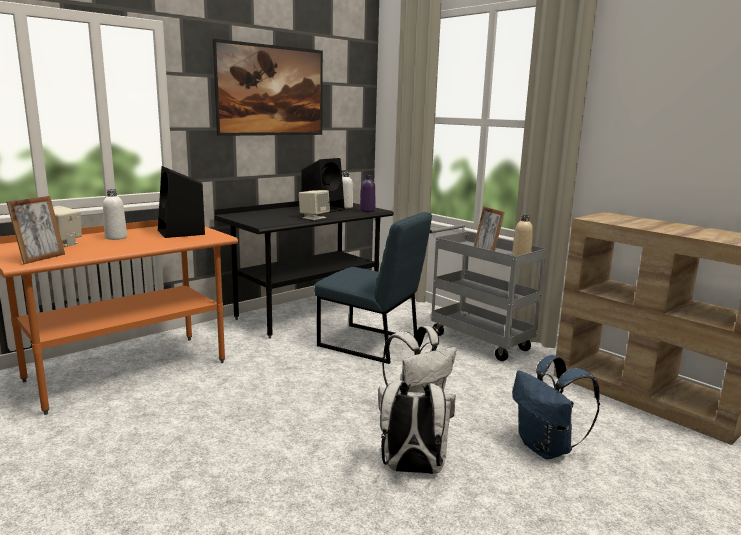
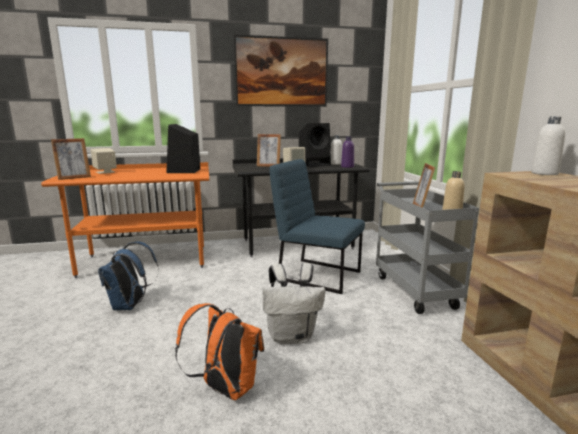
camera: 30 degrees right, 0 degrees up
white bottle [103,189,127,240] -> white bottle moved to [531,116,565,175]
blue chair [314,212,432,364] -> blue chair turned 150 degrees clockwise [269,159,365,294]
white backpack [378,381,456,474] -> orange backpack [175,303,264,400]
blue backpack [513,355,600,459] -> blue backpack moved to [98,242,159,310]
none -> picture frame [257,134,281,167]

